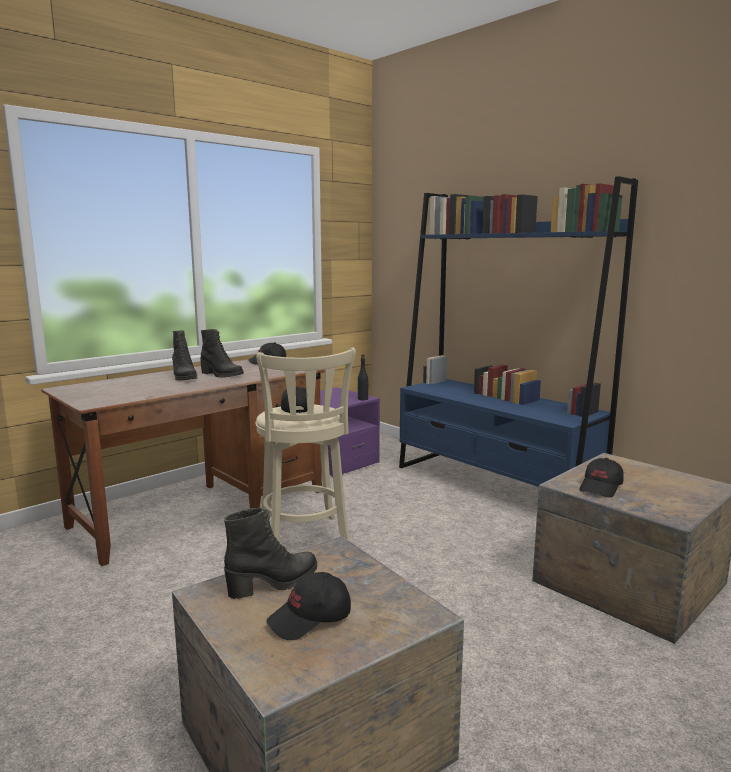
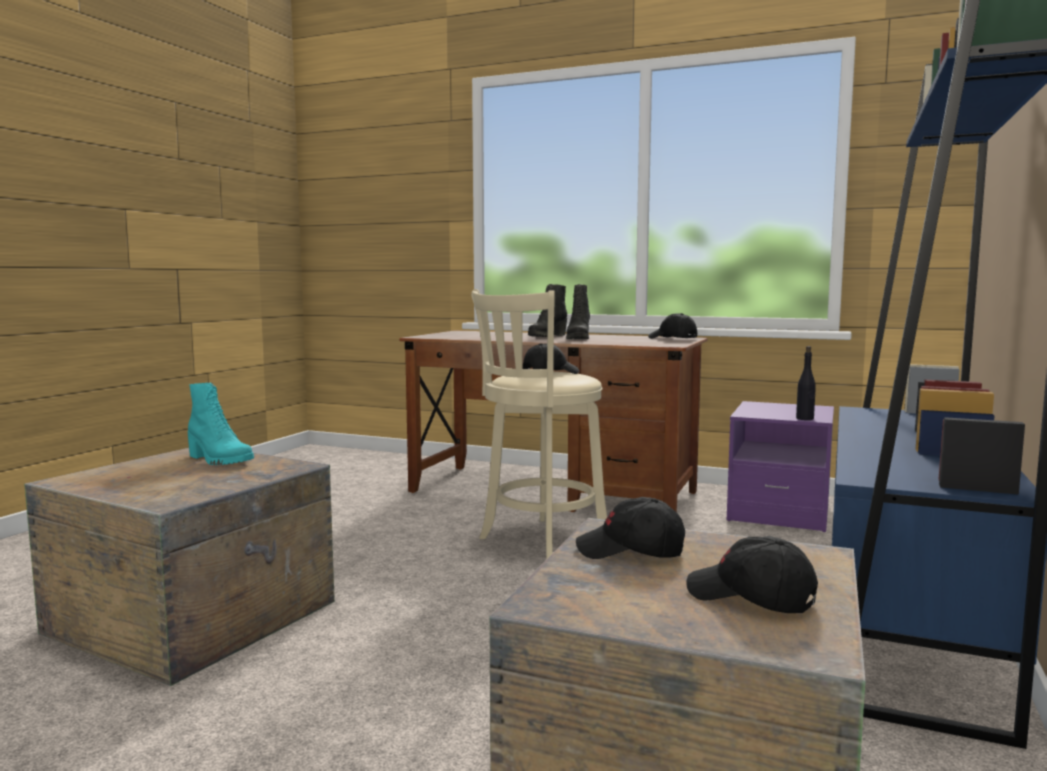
camera: 65 degrees right, 5 degrees down
black boot [224,508,317,599] -> turquoise boot [188,382,254,465]
black cap [267,572,351,640] -> black cap moved to [686,536,818,613]

